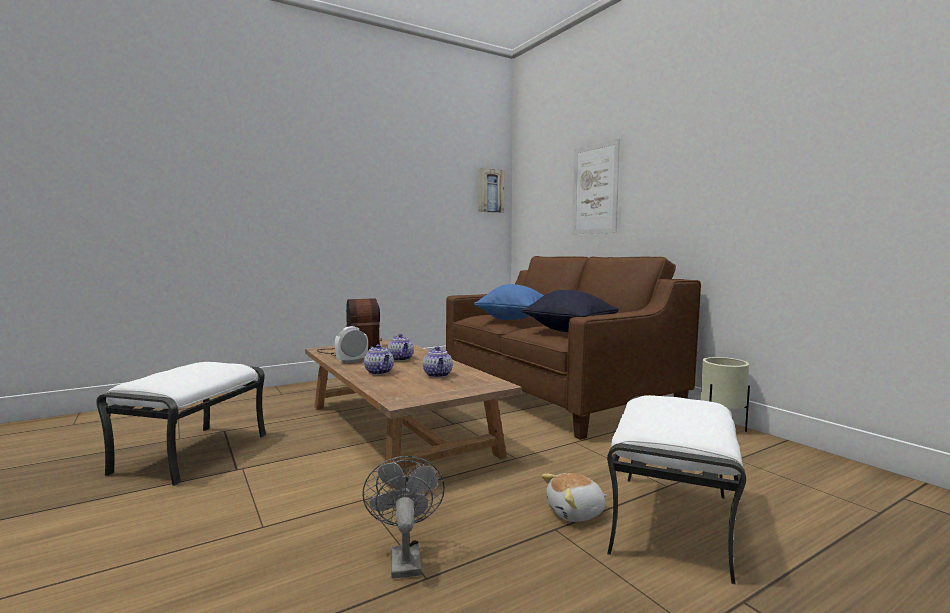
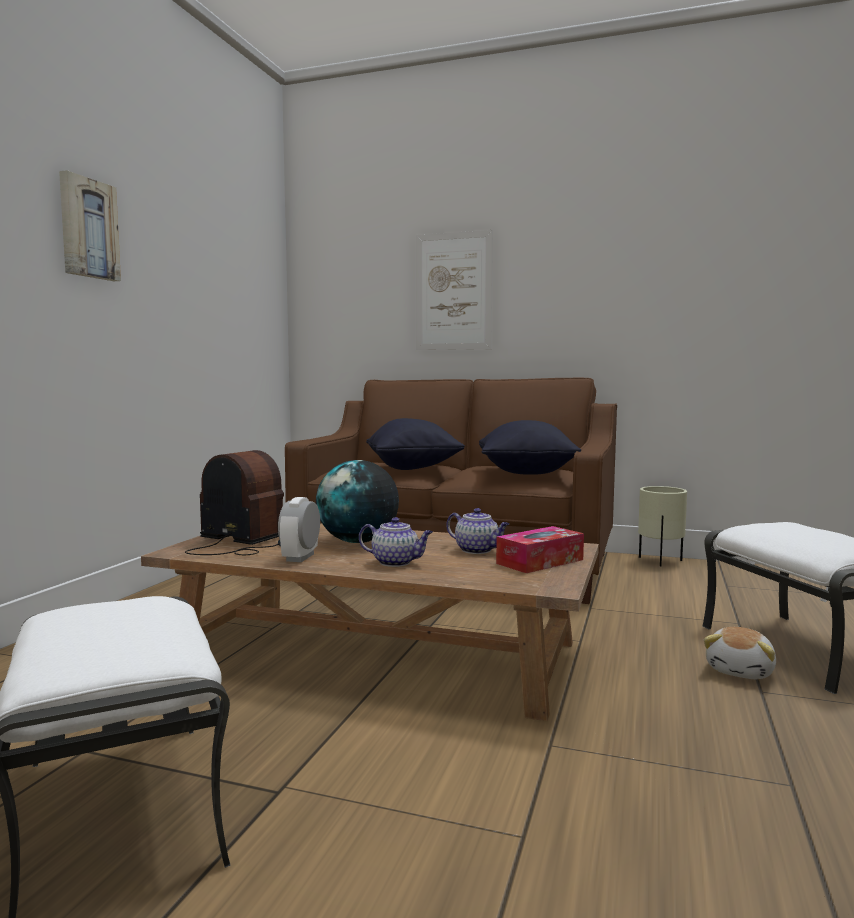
camera: 40 degrees left, 0 degrees up
grey fan [362,456,445,579] -> none
teapot [387,334,414,361] -> globe [316,460,399,543]
blue pillow [474,284,544,320] -> black pillow [366,418,465,470]
picture [478,168,504,213] -> picture moved to [59,170,121,281]
none -> tissue box [496,526,584,573]

